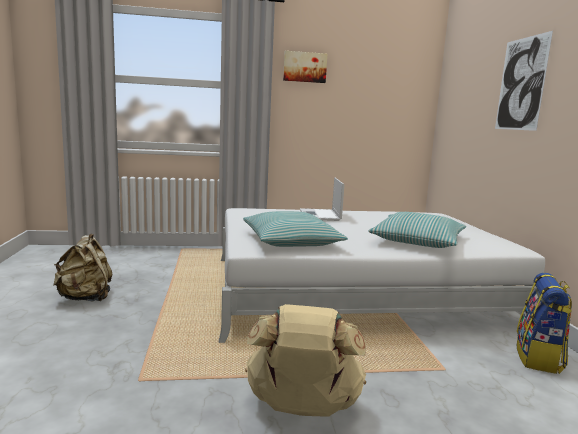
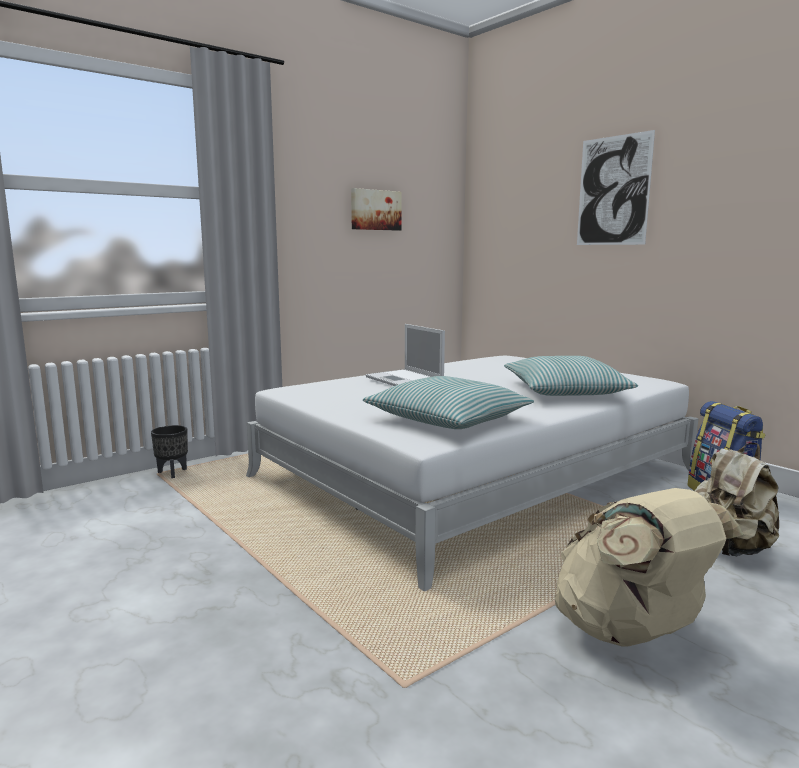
camera: 30 degrees left, 0 degrees up
beige backpack [53,234,113,301] -> beige backpack moved to [695,443,779,556]
picture [283,51,327,83] -> picture moved to [351,188,402,231]
none -> black planter [151,425,188,478]

